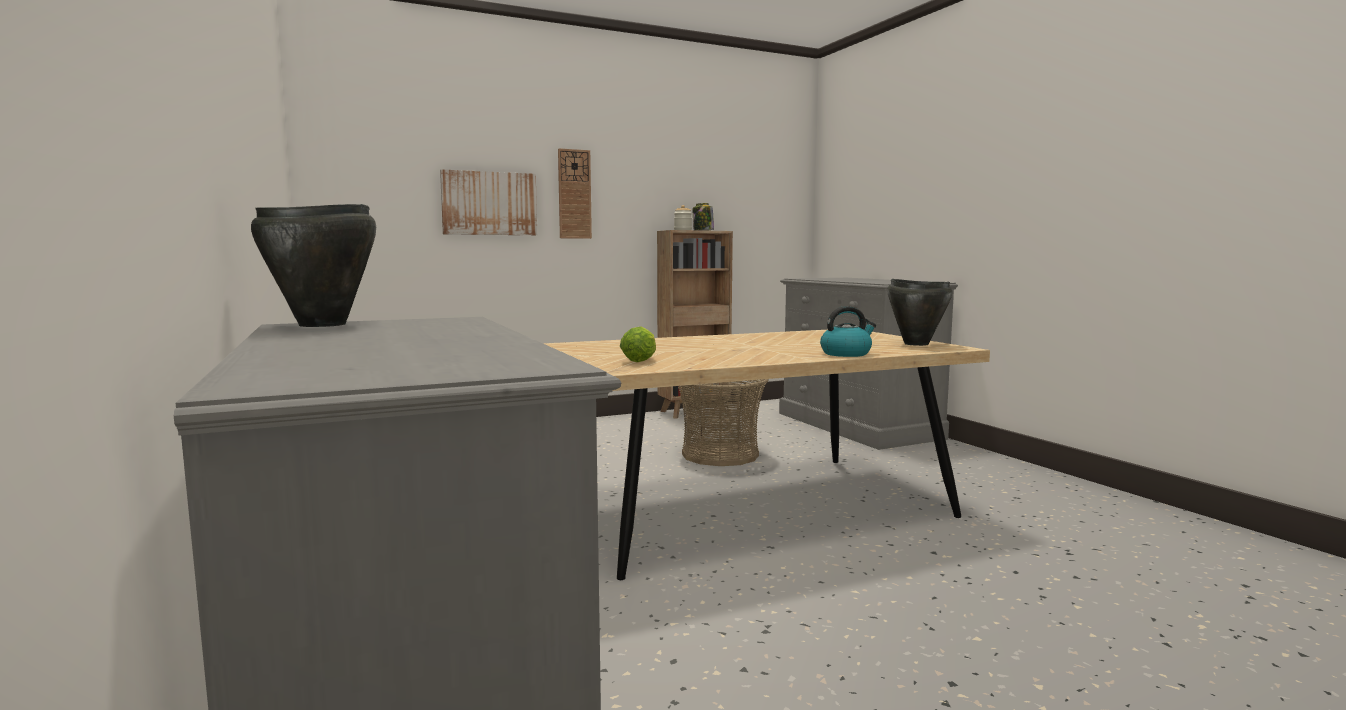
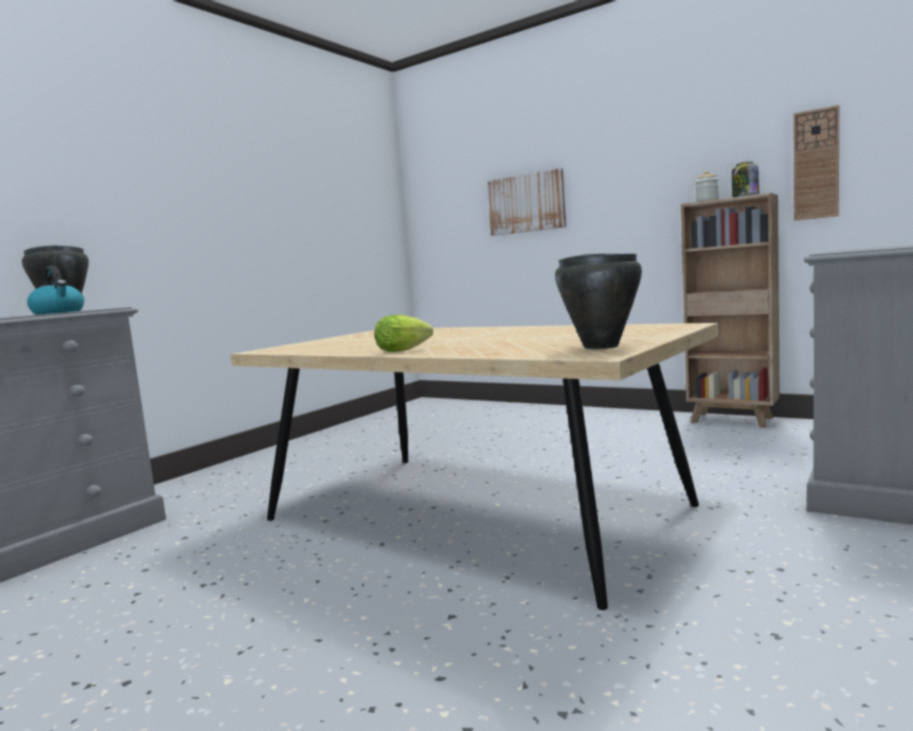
camera: 60 degrees right, 0 degrees up
wall clock [558,148,592,239] -> wall clock moved to [794,105,839,221]
lettuce [620,326,656,362] -> lettuce moved to [375,315,433,352]
basket [678,379,769,466] -> none
kettle [820,306,876,357] -> kettle moved to [27,266,84,315]

